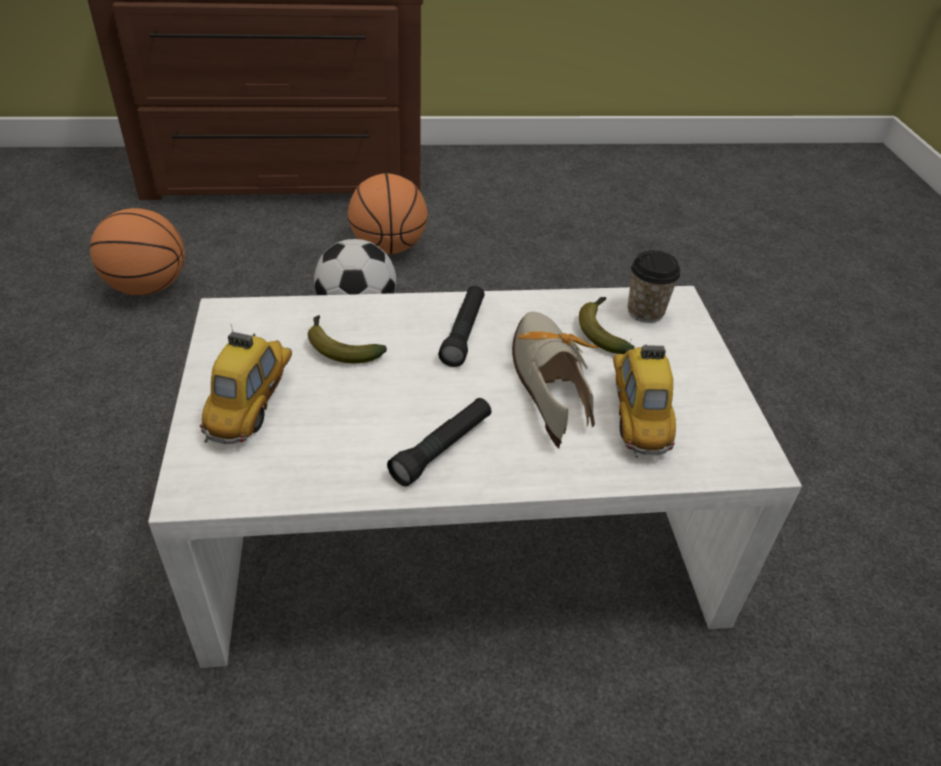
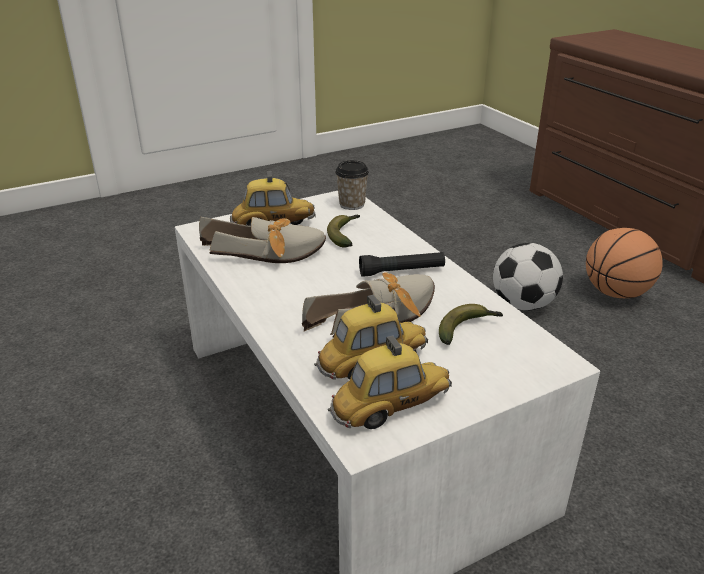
camera: 70 degrees right, 10 degrees down
basketball [90,208,185,296] -> none
black flashlight [387,398,491,487] -> none
cup [628,250,681,323] -> cup moved to [335,160,369,210]
none -> shoe [199,217,326,263]
none -> toy car [328,333,452,429]

